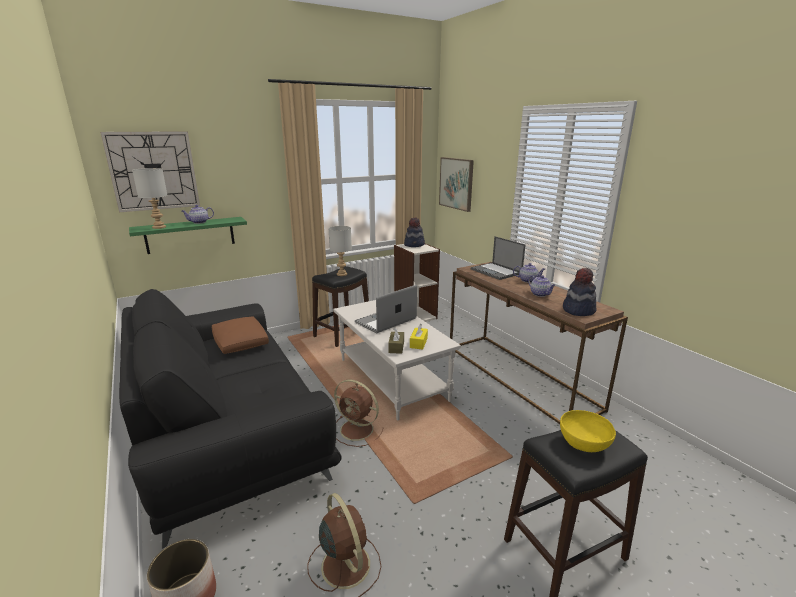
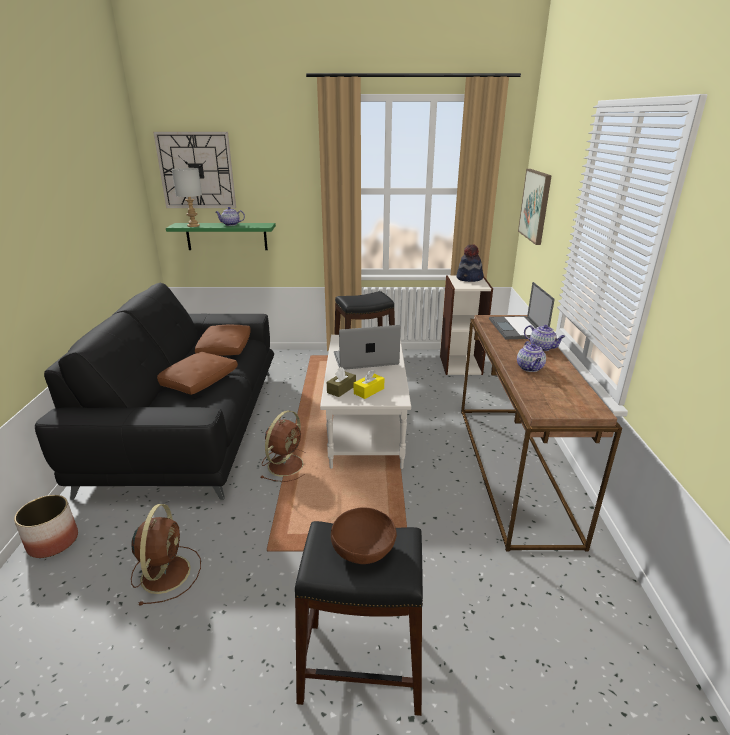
camera: 30 degrees right, 5 degrees up
grey table lamp [328,226,352,276] -> none
brown fan [334,379,383,447] -> brown fan turned 120 degrees counterclockwise [261,410,306,482]
yellow bowl [560,410,616,452] -> brown bowl [331,507,397,564]
hat [563,268,596,316] -> none
none -> brown pillow [157,352,238,395]

